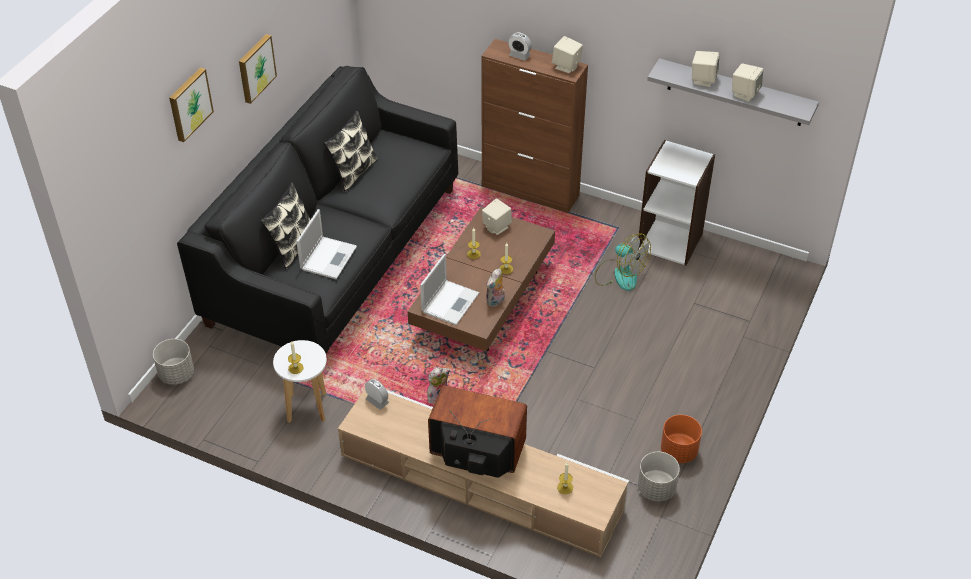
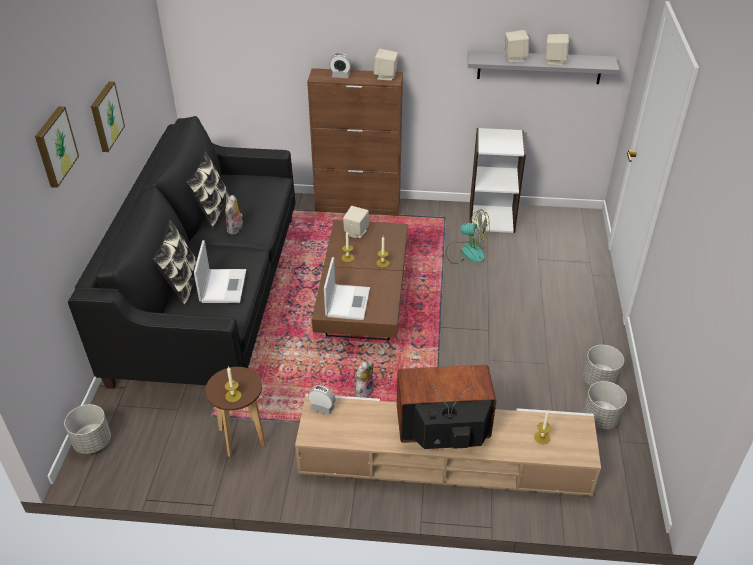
camera: 20 degrees left, 5 degrees down
white stool [273,340,327,423] -> brown stool [205,367,266,457]
plush toy [486,268,505,307] -> plush toy moved to [225,195,243,235]
orange planter [661,415,702,463] -> grey planter [583,345,624,386]

